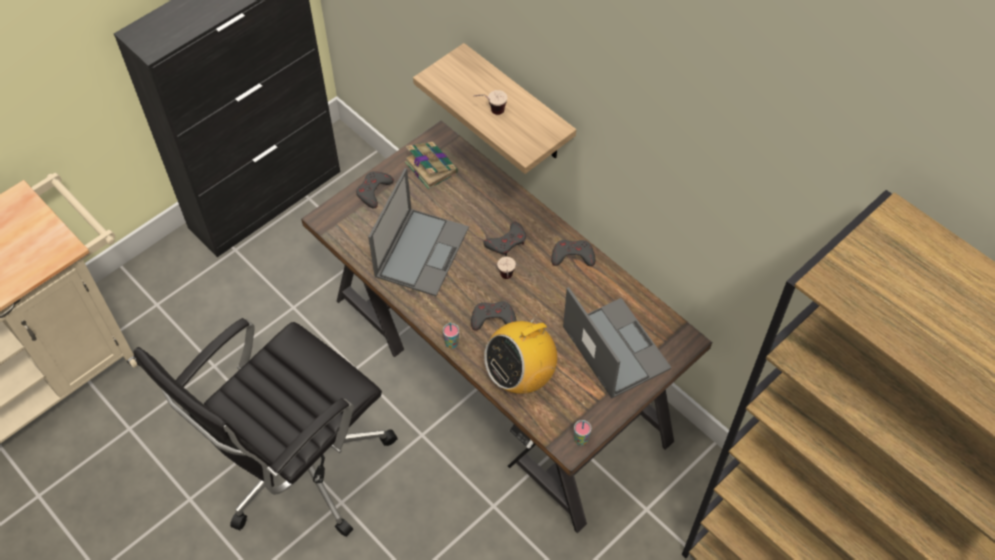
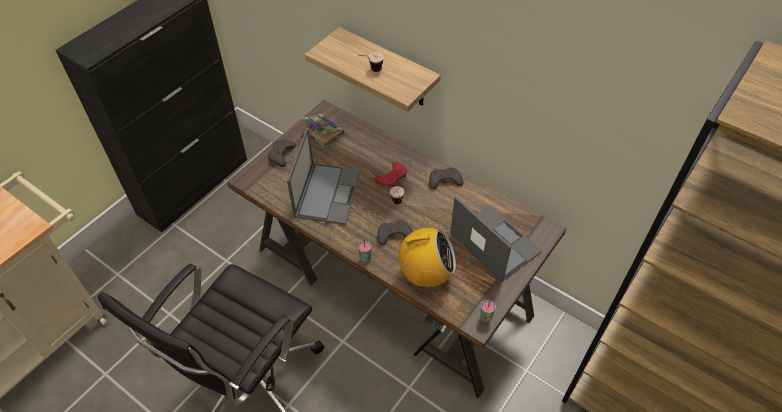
camera: 10 degrees left, 5 degrees down
grey game controller [483,222,526,256] -> red game controller [374,162,407,187]
radio [484,309,557,394] -> radio turned 135 degrees counterclockwise [397,228,456,287]

